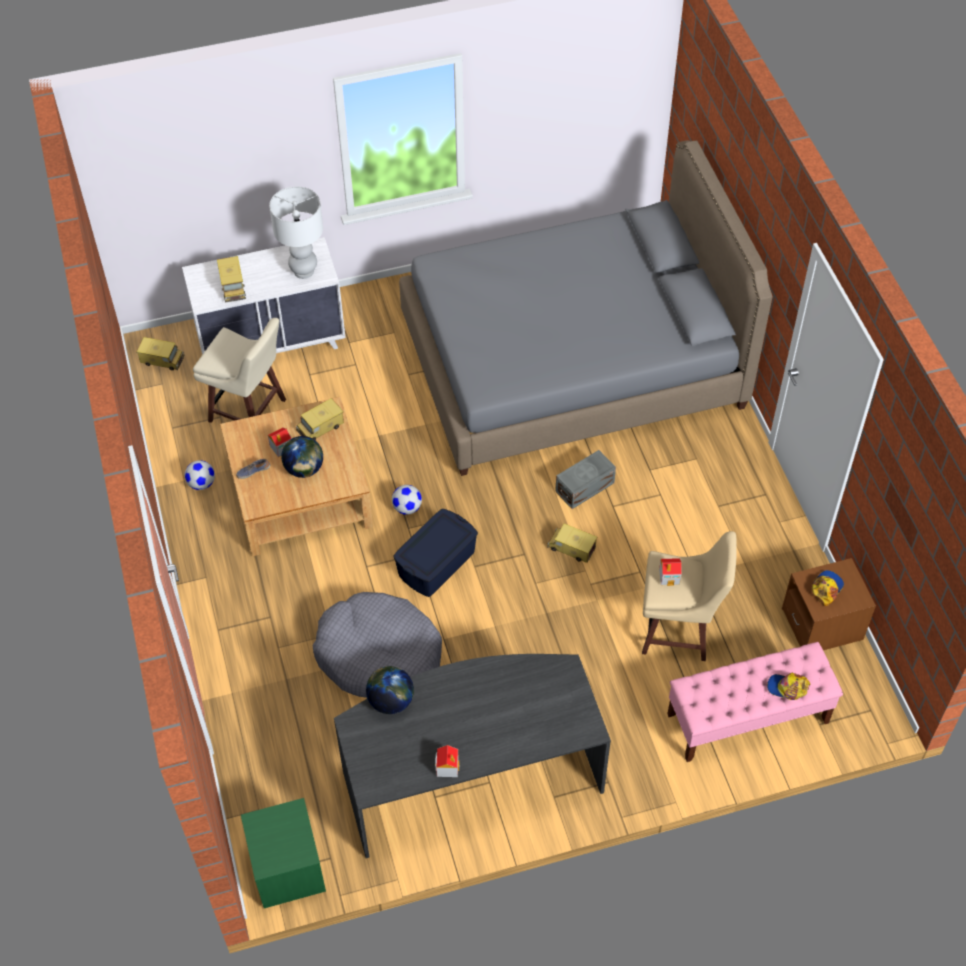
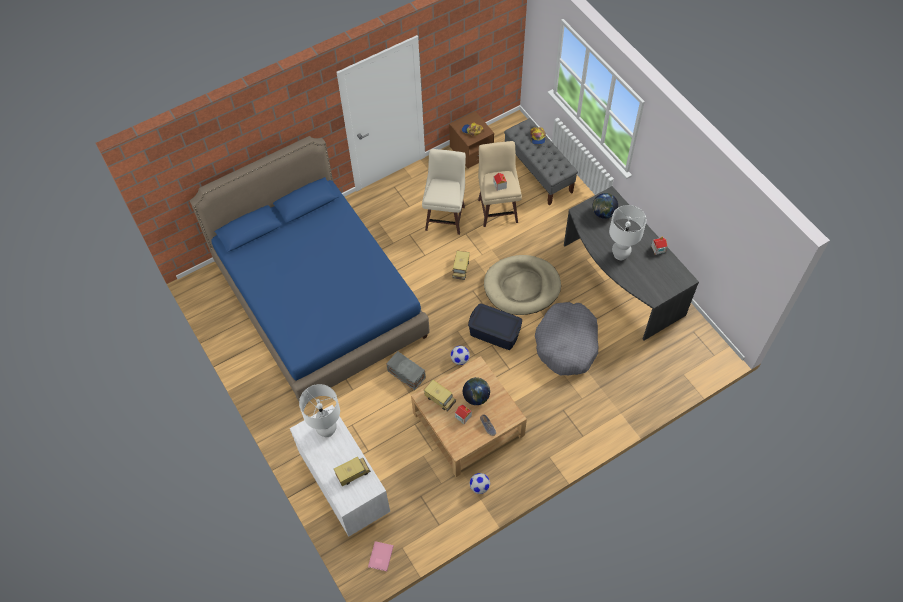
camera: 105 degrees left, 5 degrees up
toy truck [136,337,185,370] -> pink book [368,541,394,571]
beige stool [193,318,286,423] -> beige stool moved to [422,149,466,235]
green nightstand [241,798,326,908] -> none
globe [366,666,414,714] -> globe moved to [592,193,618,219]
grey bed [399,140,772,476] -> blue bed [190,136,430,404]
grey storage box [555,450,616,509] -> grey storage box moved to [386,351,426,390]
pink bench [667,642,843,762] -> grey bench [504,118,578,205]
none -> beige dog bed [484,255,561,315]
none -> white table lamp [609,205,646,260]

